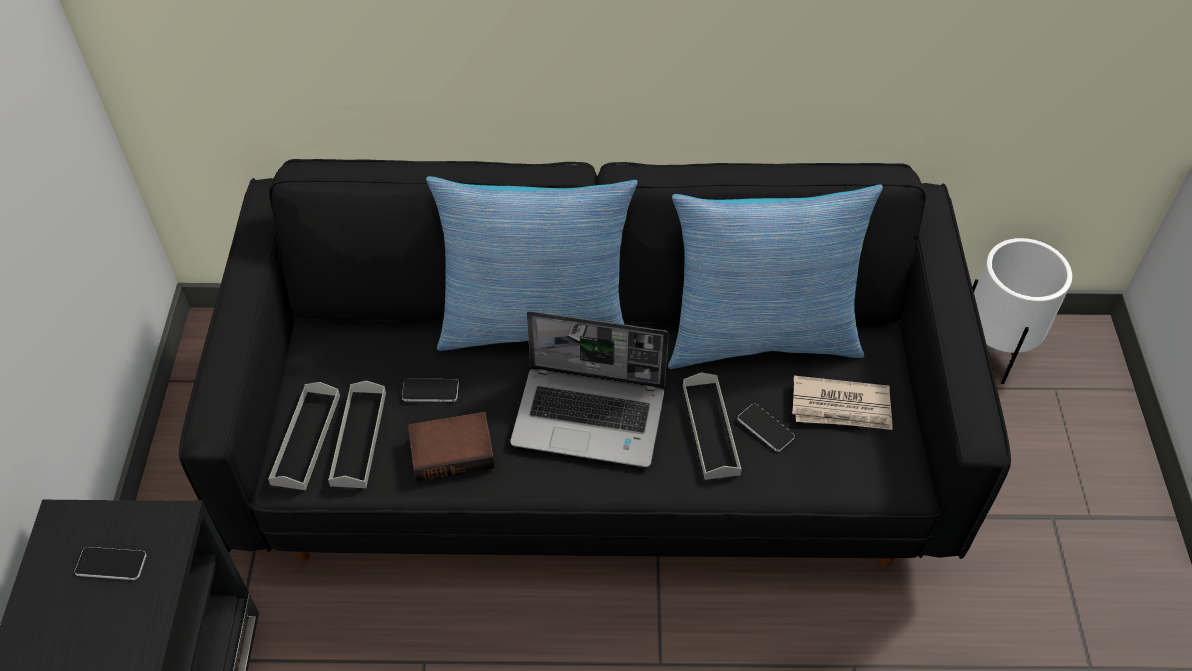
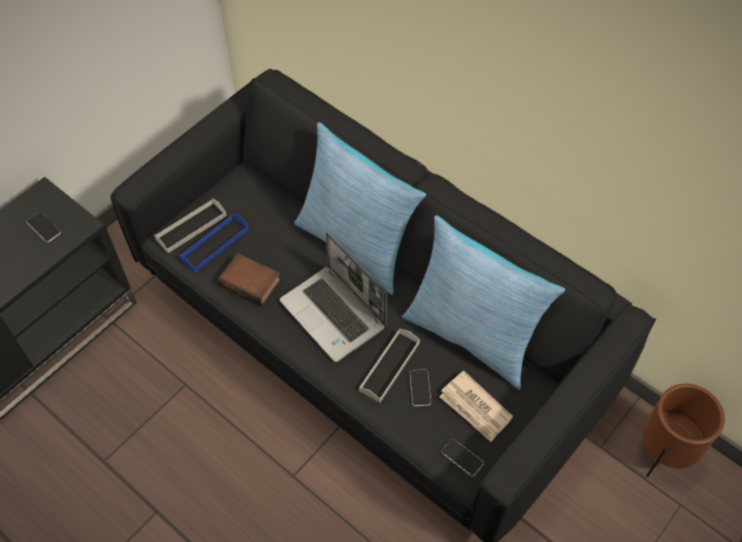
camera: 40 degrees right, 5 degrees up
grey tray [328,381,386,488] -> blue tray [179,213,249,272]
phone [402,379,459,402] -> phone moved to [442,439,484,476]
white planter [973,238,1072,384] -> brown planter [642,384,725,477]

